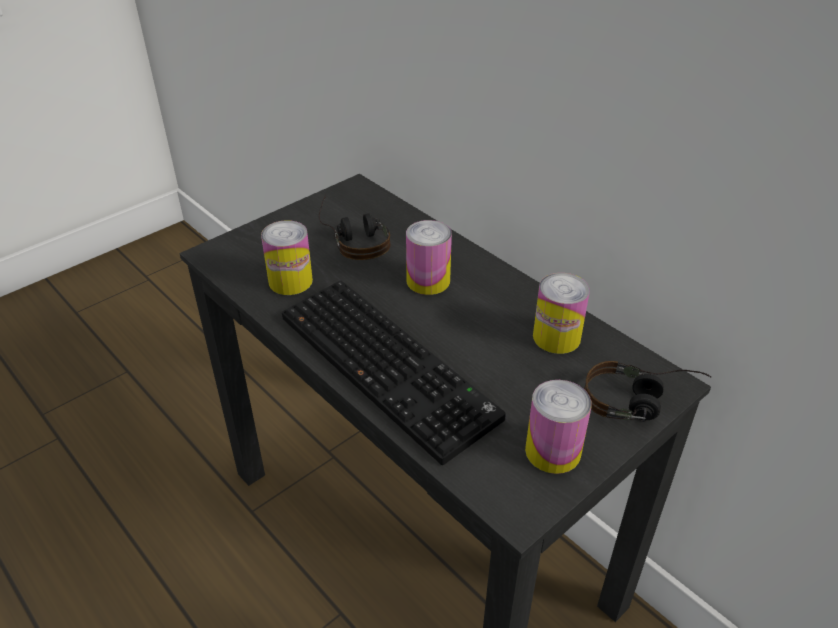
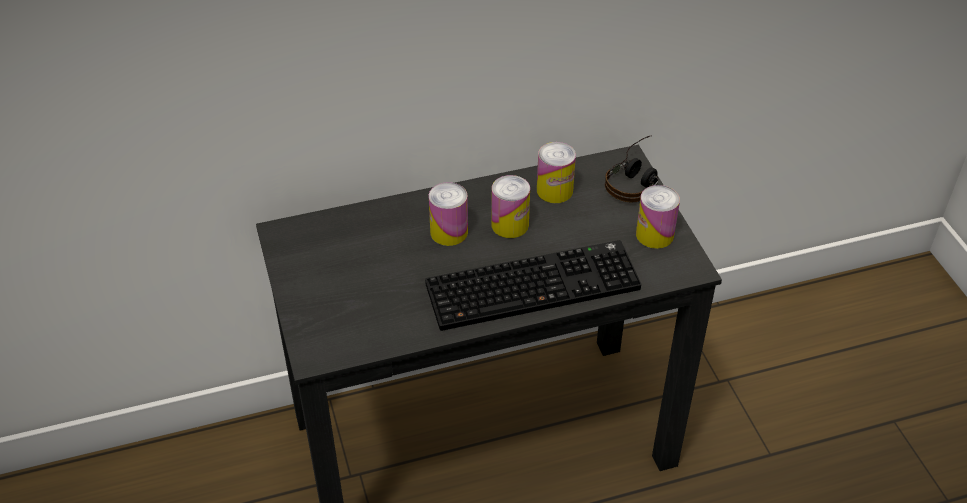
camera: 65 degrees left, 5 degrees up
can [261,220,313,295] -> can moved to [491,175,530,238]
headphones [319,195,391,260] -> none

